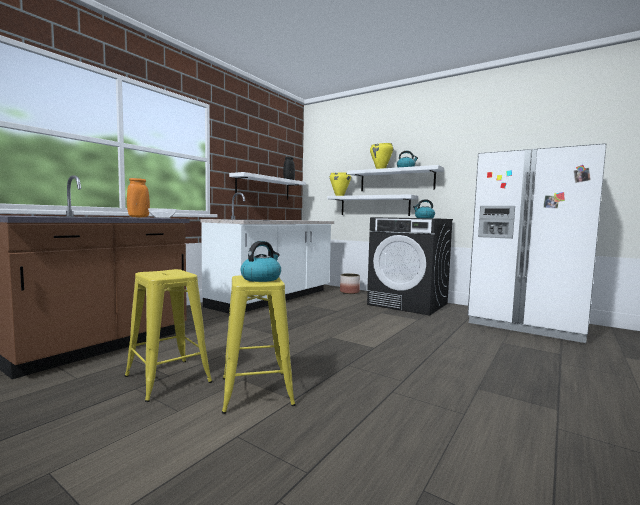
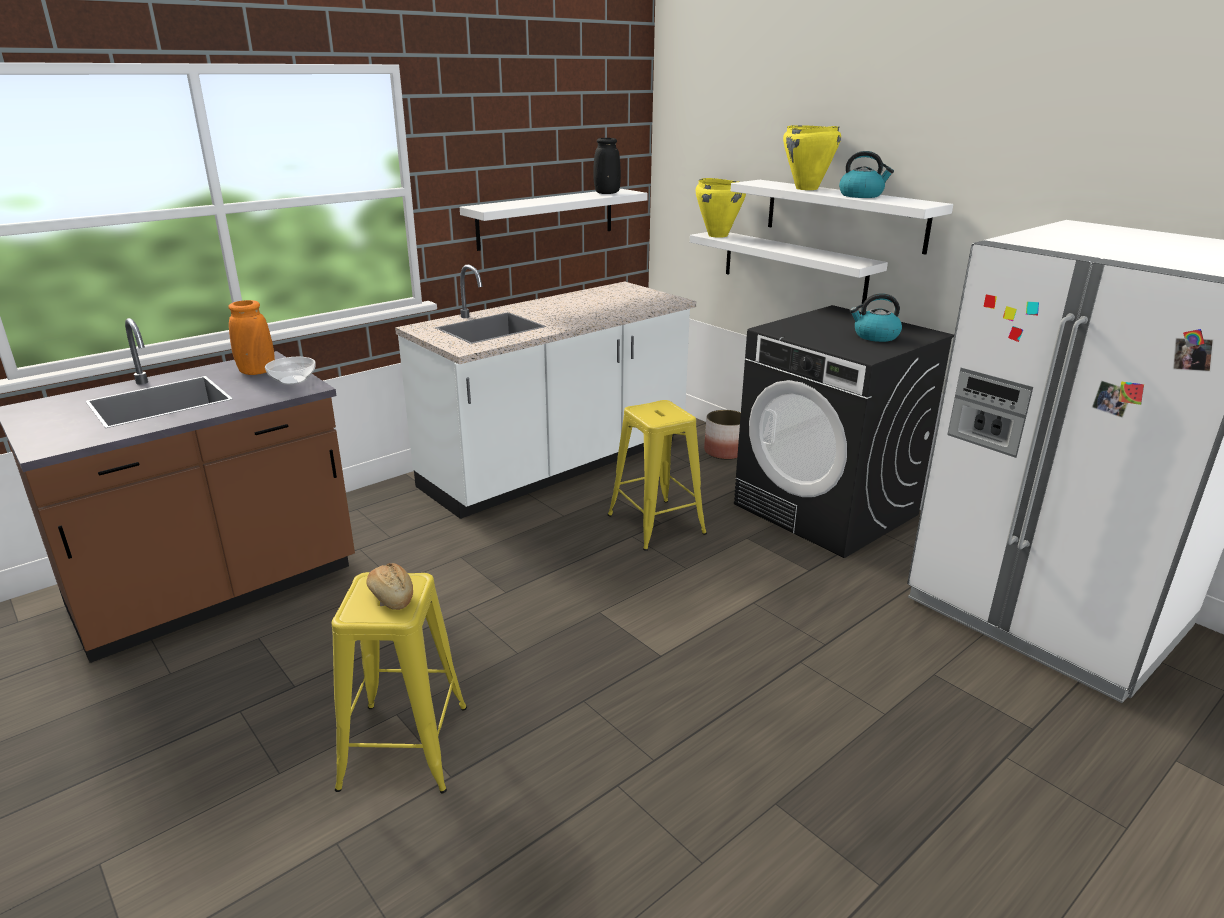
camera: 15 degrees right, 20 degrees up
yellow stool [125,269,213,402] -> yellow stool moved to [608,400,707,551]
kettle [241,241,281,282] -> bread [366,563,413,610]

